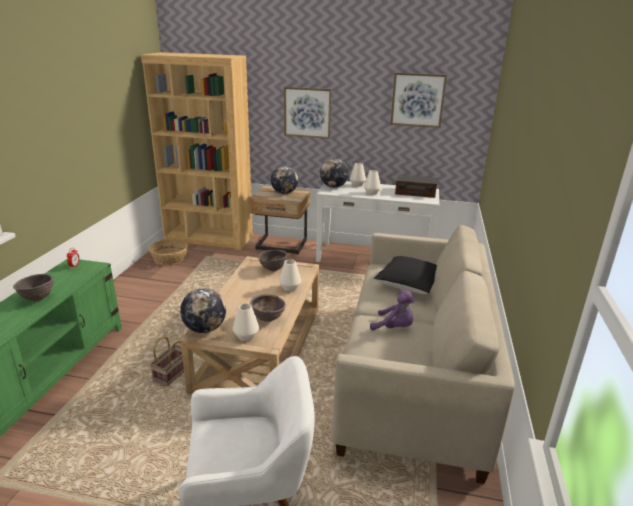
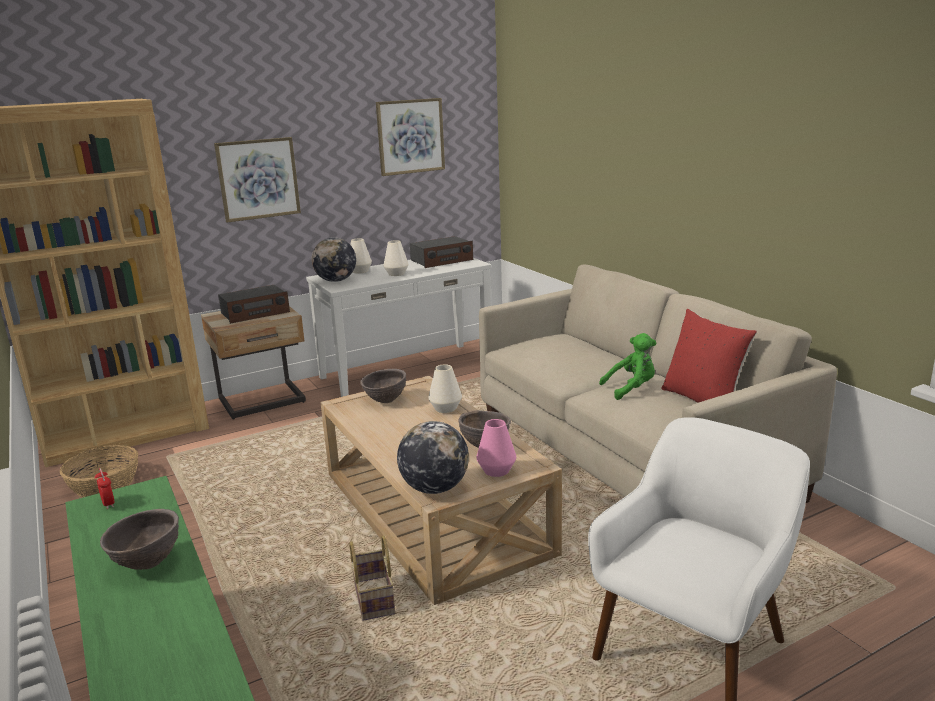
camera: 40 degrees left, 5 degrees down
white vase [233,303,259,341] -> pink vase [476,419,516,477]
globe [271,166,298,194] -> radio [218,285,290,324]
purple plush toy [370,290,415,331] -> green plush toy [599,333,656,400]
black pillow [374,256,437,294] -> none
none -> red pillow [662,309,757,403]

